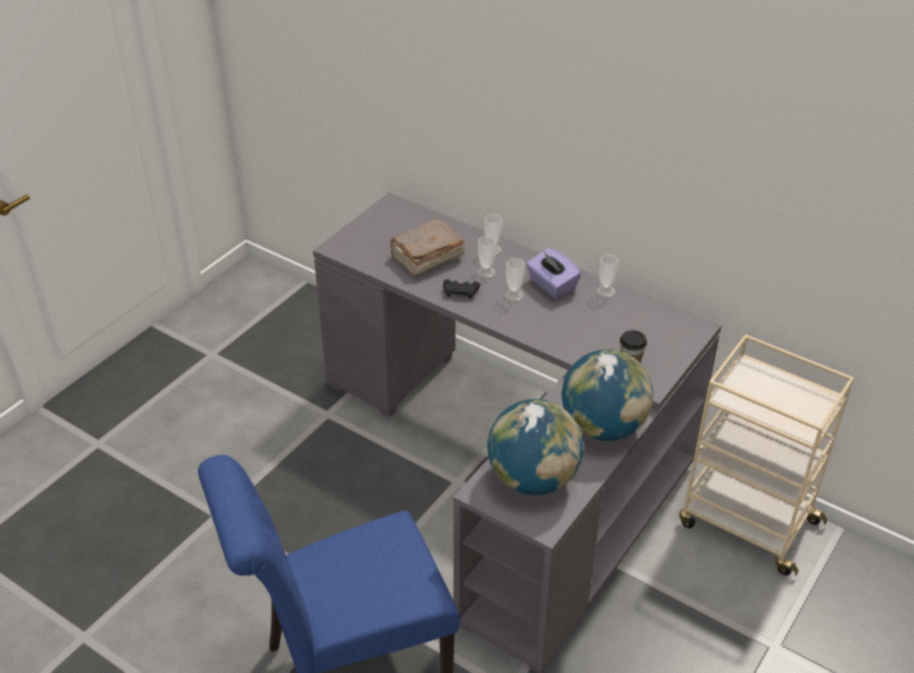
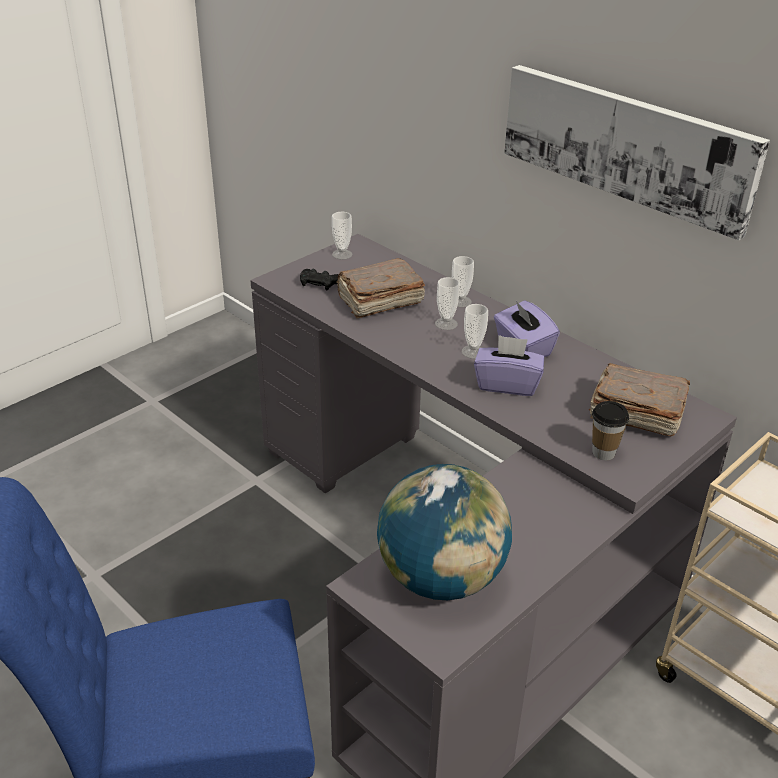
camera: 10 degrees right, 5 degrees down
black game controller [443,279,480,299] -> black game controller moved to [300,269,339,291]
globe [561,349,654,441] -> none
cup [597,255,619,297] -> cup moved to [332,212,353,259]
none -> purple tissue box [474,335,544,396]
none -> picture [504,65,770,240]
none -> brown book [589,363,690,436]

